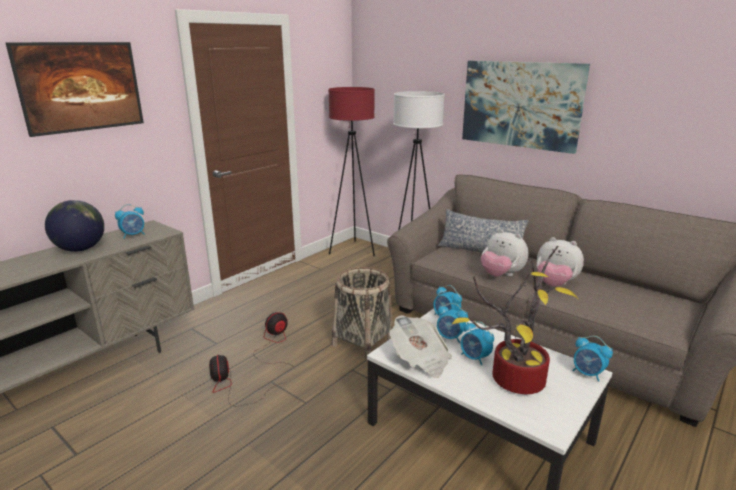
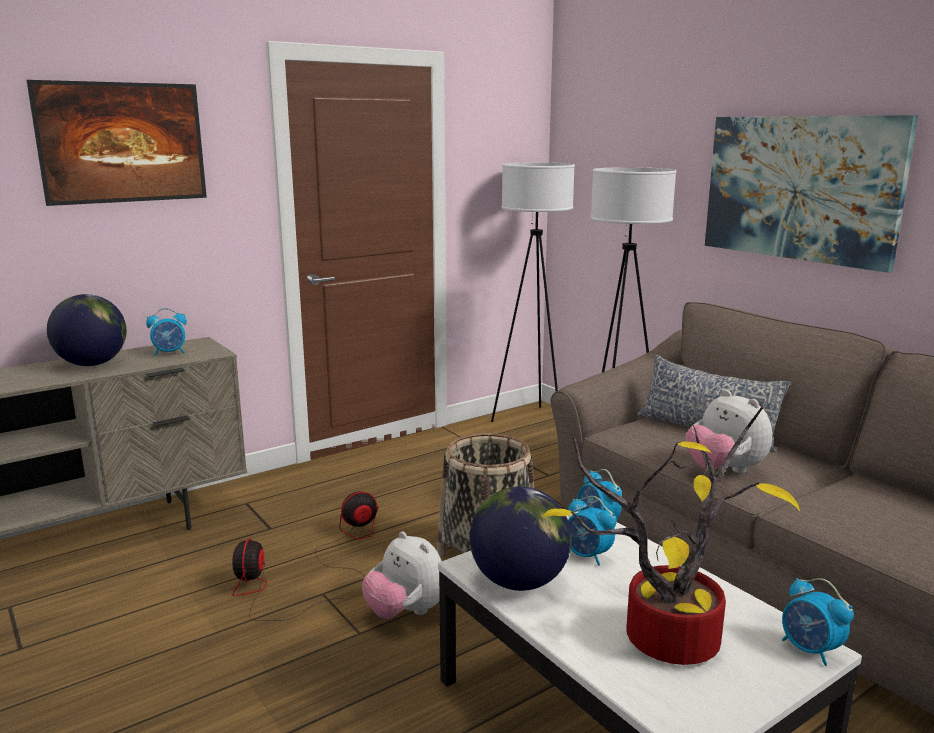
camera: 15 degrees right, 5 degrees down
red floor lamp [328,87,375,256] -> white floor lamp [491,163,575,422]
newspaper [389,315,452,378] -> globe [470,486,572,591]
alarm clock [461,322,494,365] -> none
plush toy [536,237,584,287] -> plush toy moved to [362,531,442,619]

